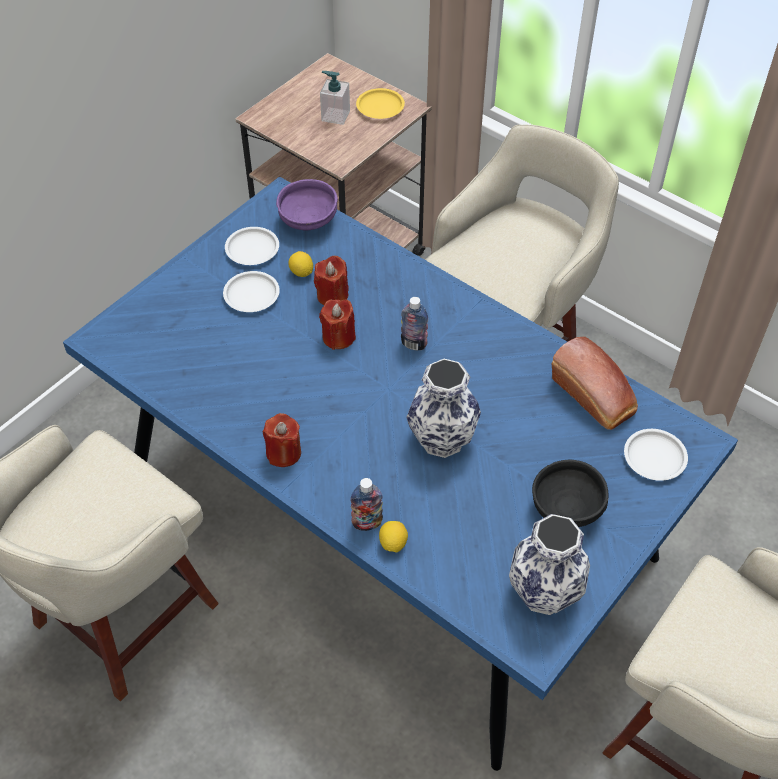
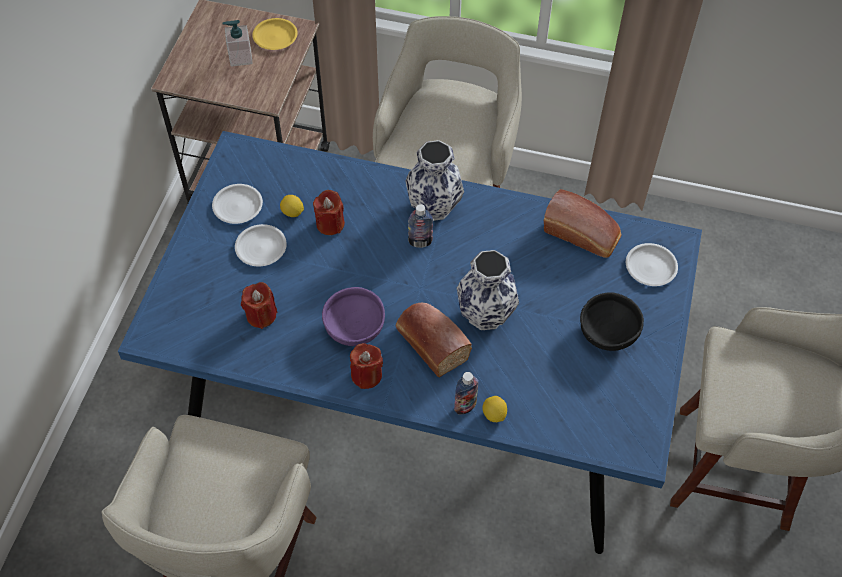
camera: 25 degrees left, 5 degrees up
purple bowl [276,179,338,230] -> purple bowl moved to [322,287,385,346]
red candle [319,299,356,350] -> red candle moved to [241,282,277,329]
vase [509,514,590,615] -> vase moved to [405,140,464,221]
none -> bread [396,303,472,377]

